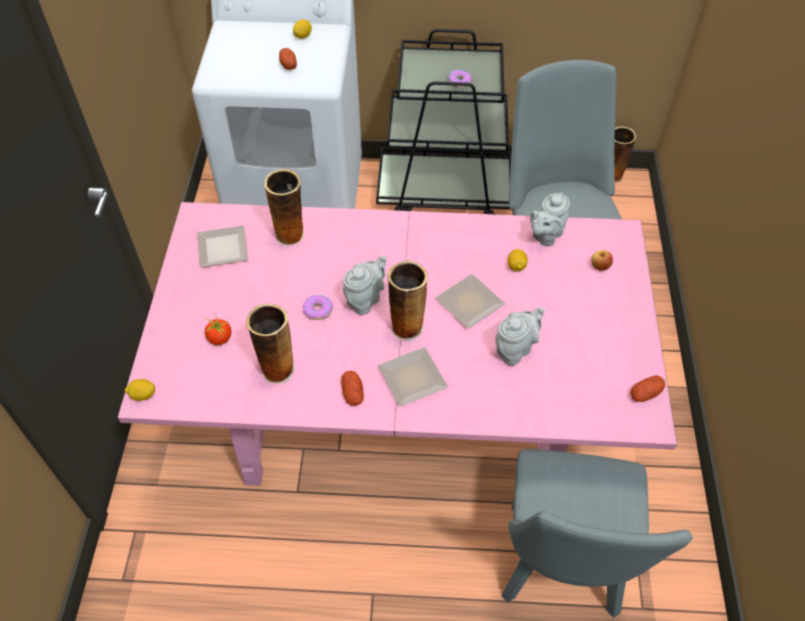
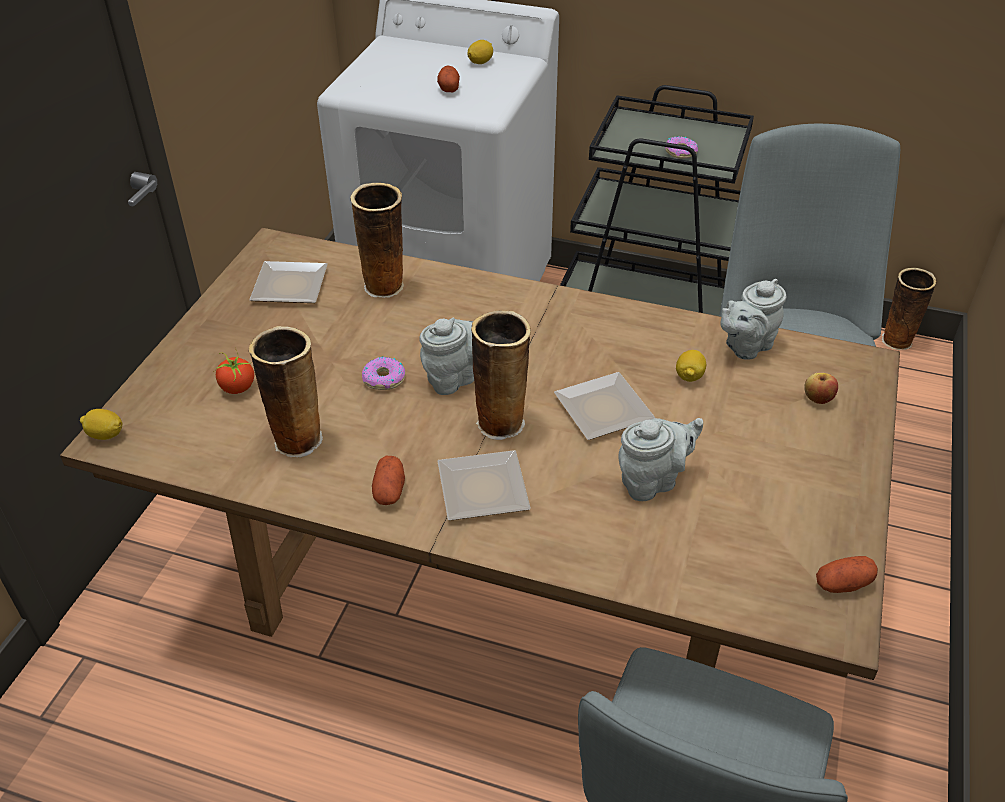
camera: 15 degrees right, 10 degrees down
pink dining table [118,202,677,486] -> brown dining table [60,228,900,680]

